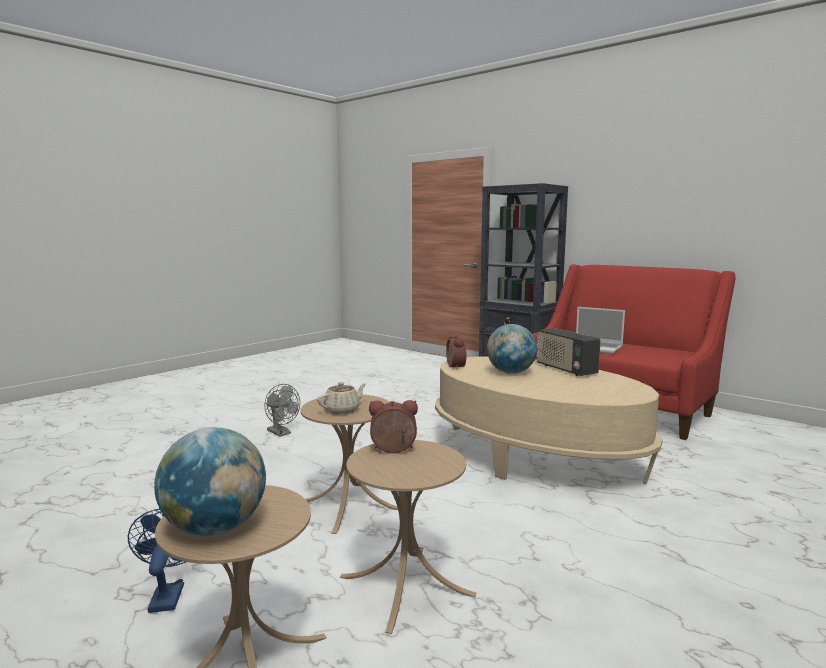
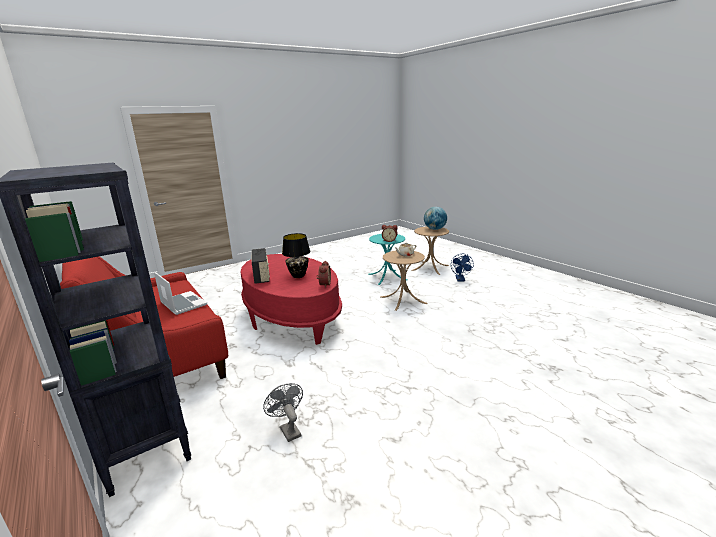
camera: 165 degrees left, 10 degrees up
grey fan [264,384,300,437] -> grey fan moved to [263,383,303,442]
beige side table [340,440,476,634] -> turquoise side table [368,234,408,285]
beige coffee table [435,356,663,484] -> red coffee table [240,254,342,345]
globe [487,324,537,374] -> black table lamp [282,233,310,278]

